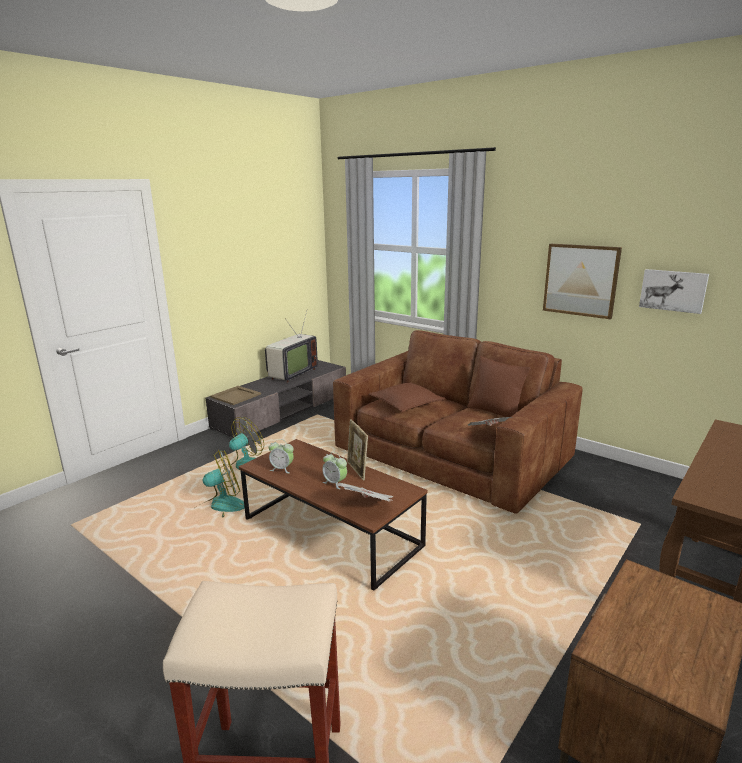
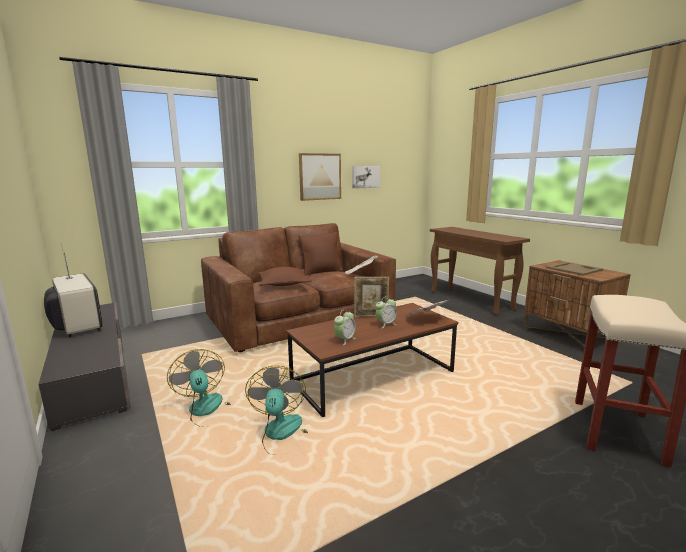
camera: 70 degrees left, 5 degrees down
beige tray [210,386,261,405] -> beige tray moved to [546,262,603,276]

